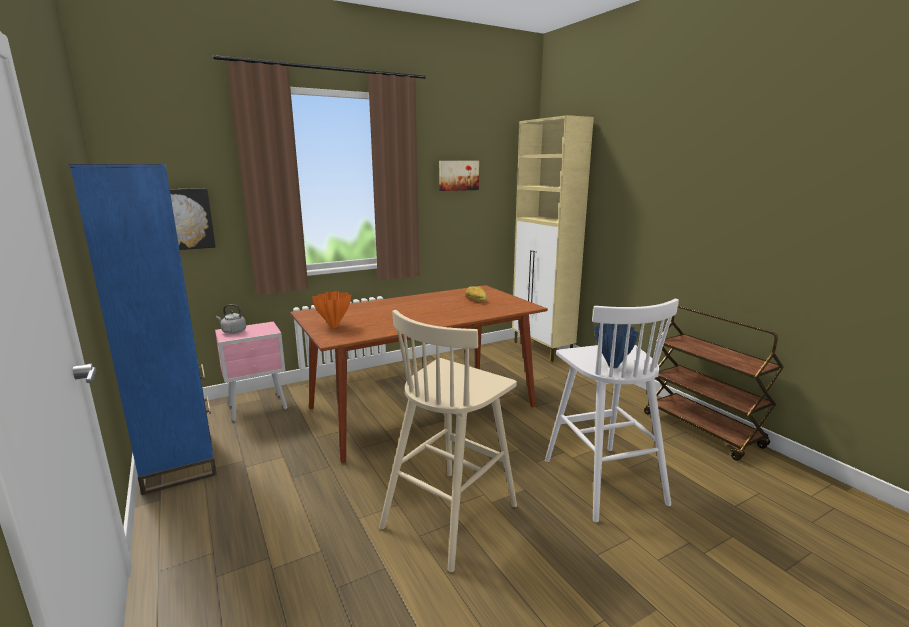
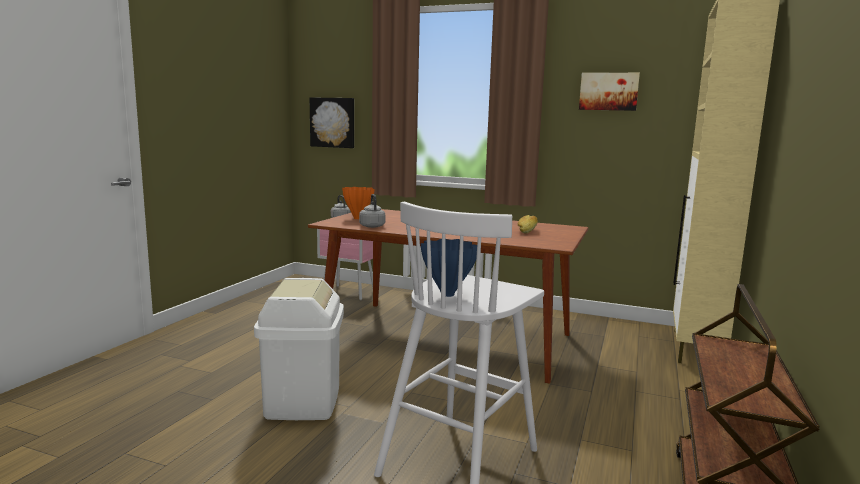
camera: 50 degrees right, 5 degrees down
blue bookcase [69,164,217,495] -> none
beige stool [379,310,517,572] -> white trash can [254,278,344,420]
none -> grey kettle [359,194,385,228]

